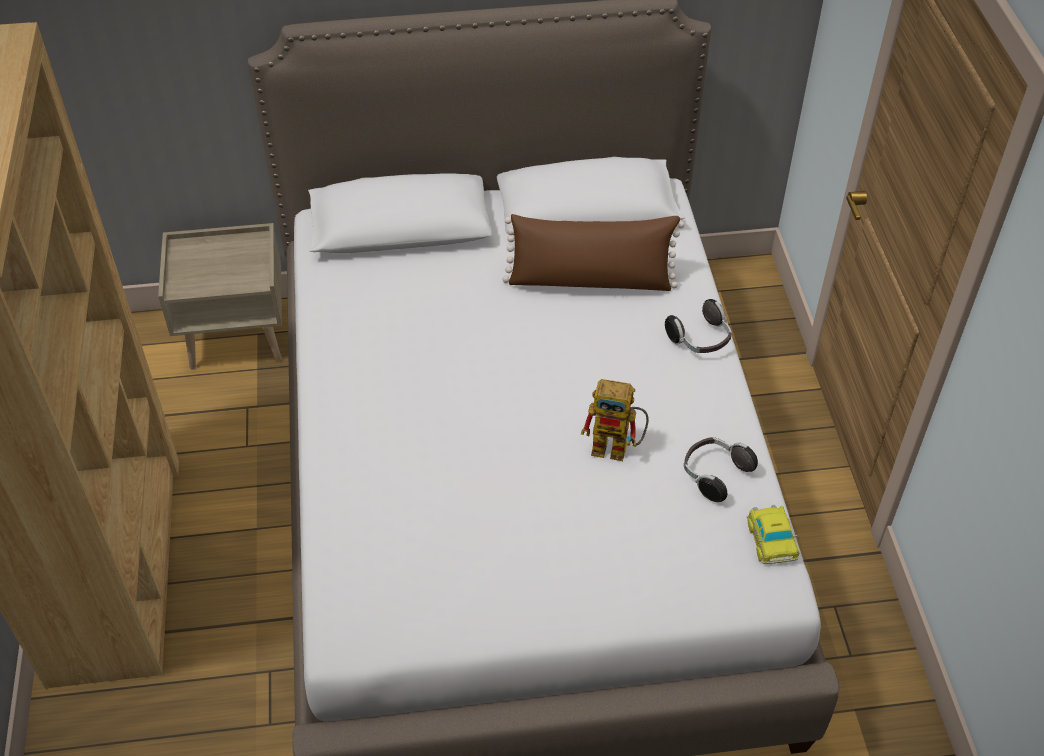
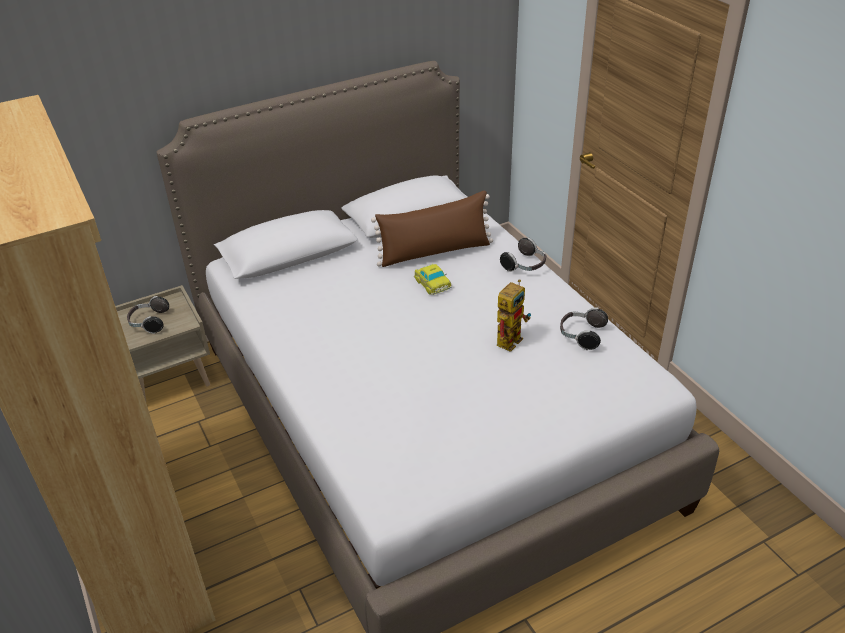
camera: 20 degrees left, 10 degrees down
toy robot [581,379,649,461] -> toy robot turned 45 degrees counterclockwise [497,279,531,352]
toy car [747,505,799,564] -> toy car moved to [414,264,452,295]
none -> headphones [127,296,169,334]

